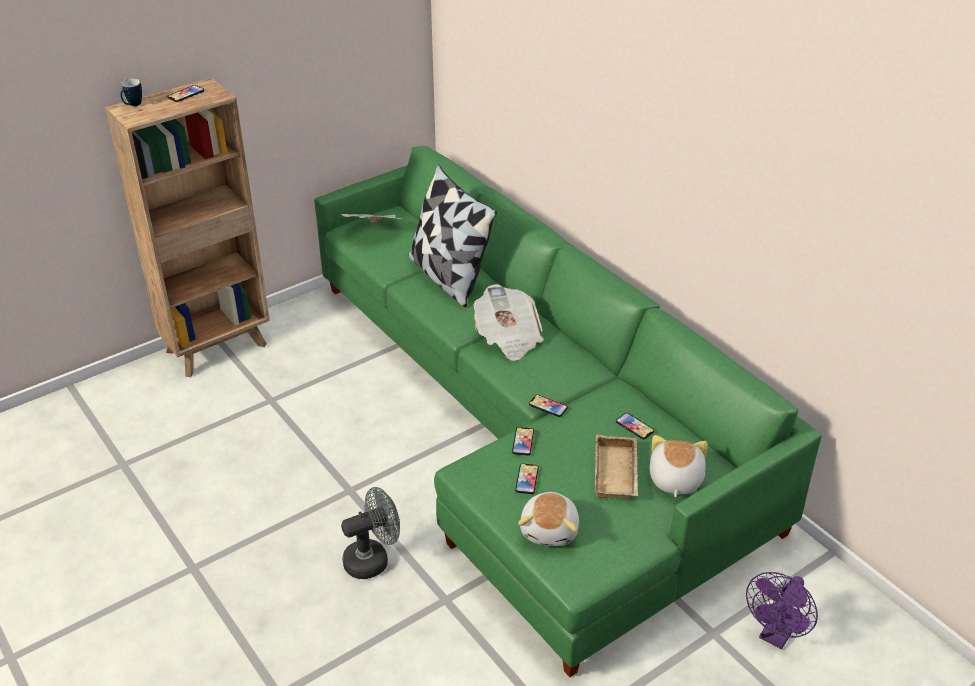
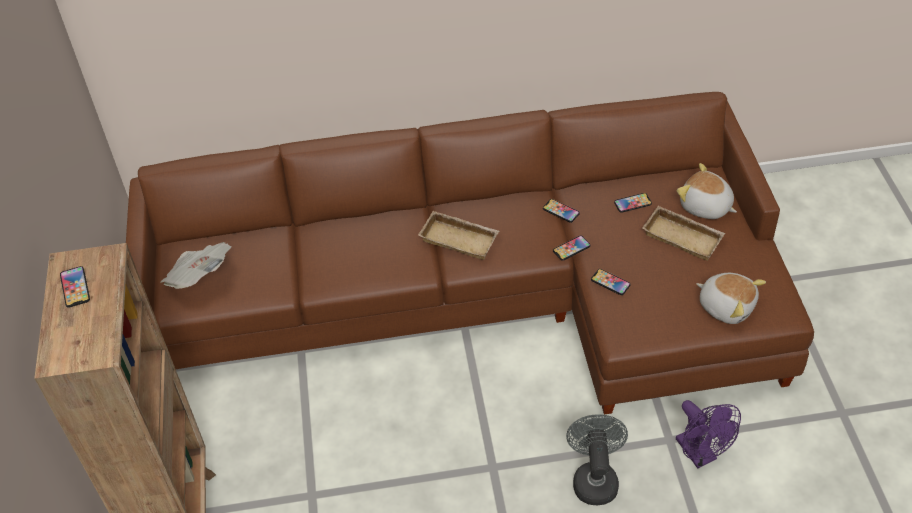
camera: 60 degrees left, 10 degrees up
mug [120,78,142,106] -> none
green sofa [314,146,822,677] -> brown sofa [126,92,814,415]
pillow [409,165,497,307] -> none
newspaper [473,284,544,361] -> beige tray [418,211,499,260]
phone [515,463,539,494] -> phone moved to [543,199,580,223]
purple fan [746,572,818,649] -> purple fan moved to [676,400,741,468]

